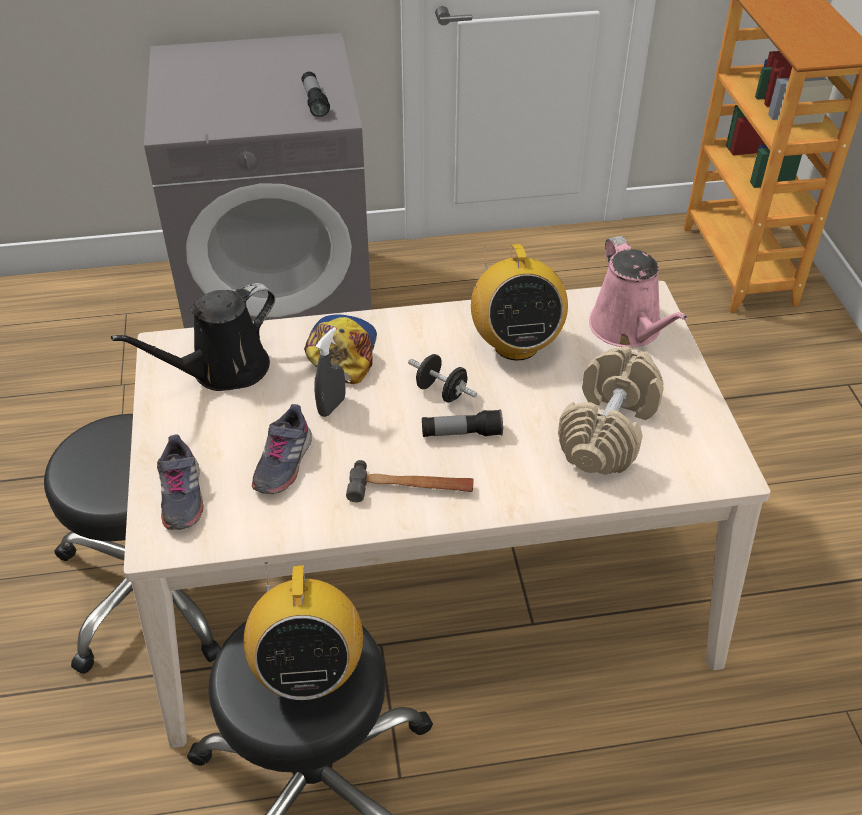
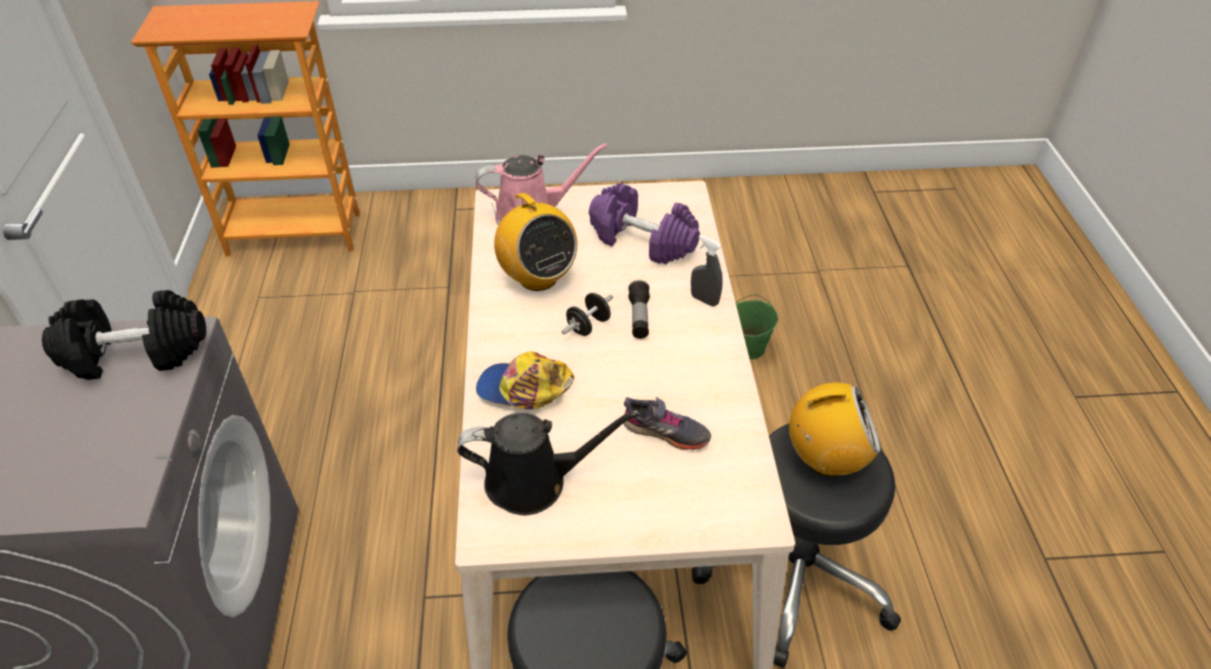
camera: 85 degrees left, 0 degrees up
black watering can [111,283,275,391] -> black watering can turned 60 degrees counterclockwise [457,411,640,515]
grey shoe [157,434,204,530] -> none
flashlight [302,72,330,117] -> black dumbbell [42,290,206,380]
grey spray bottle [314,327,346,417] -> grey spray bottle moved to [691,235,723,306]
hammer [346,460,474,502] -> none
radio [471,244,568,361] -> radio turned 60 degrees clockwise [491,193,577,291]
beige dumbbell [558,347,664,475] -> purple dumbbell [589,183,700,265]
none -> green bucket [736,294,778,360]

